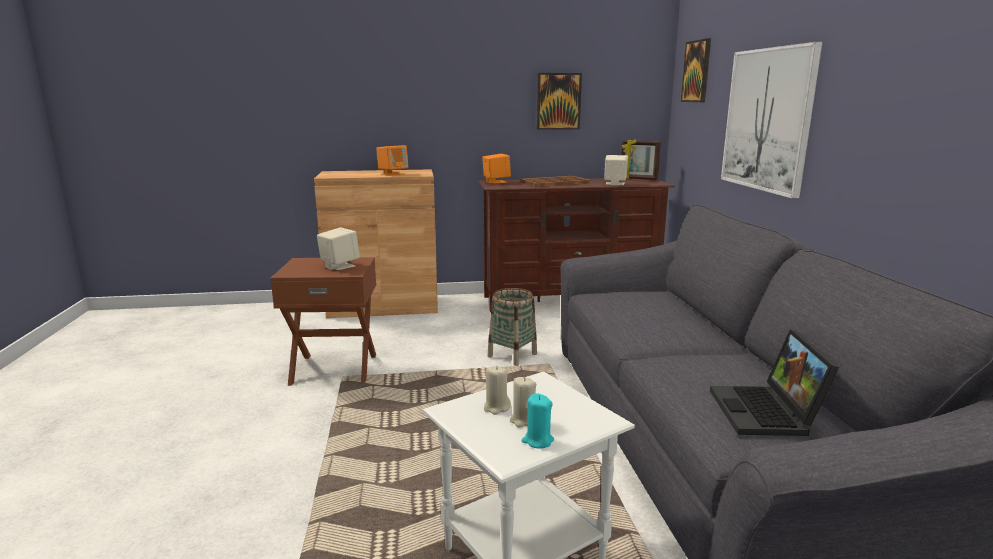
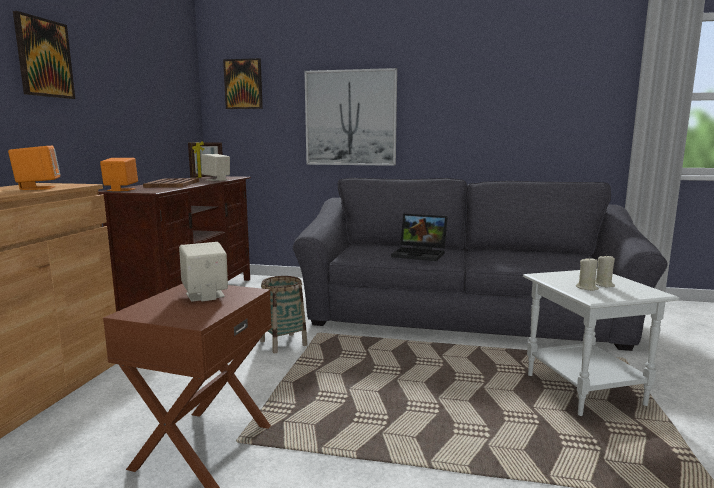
camera: 70 degrees left, 5 degrees down
turquoise candle [522,393,554,448] -> none
picture [537,73,582,130] -> picture moved to [13,11,75,99]
laptop [710,330,839,436] -> laptop moved to [391,214,448,261]

